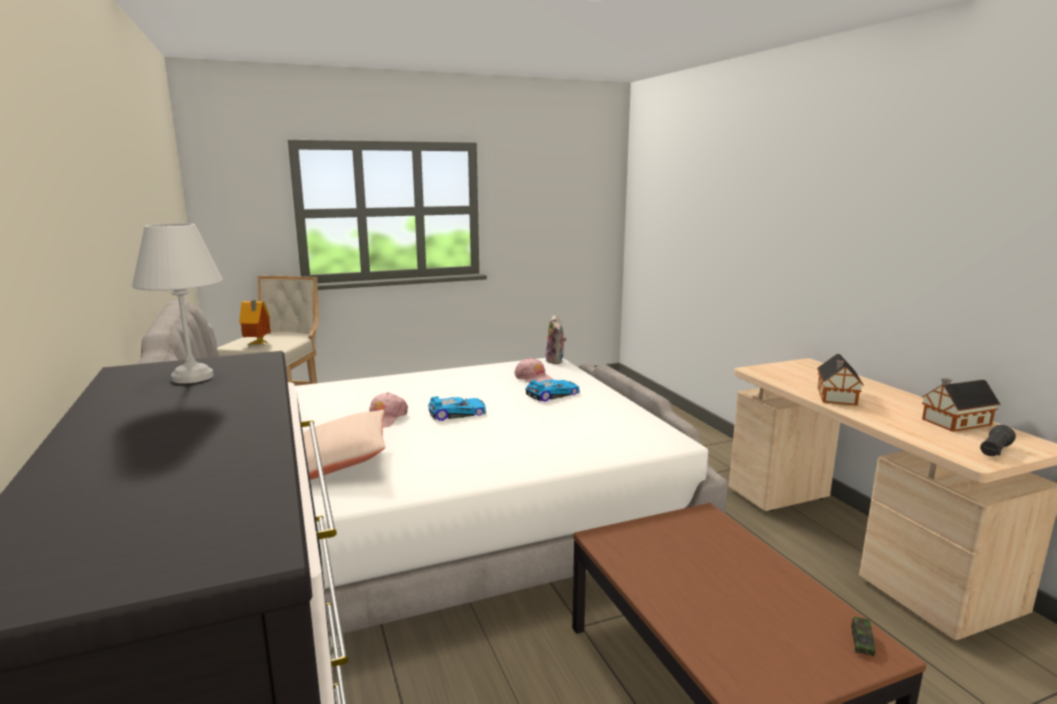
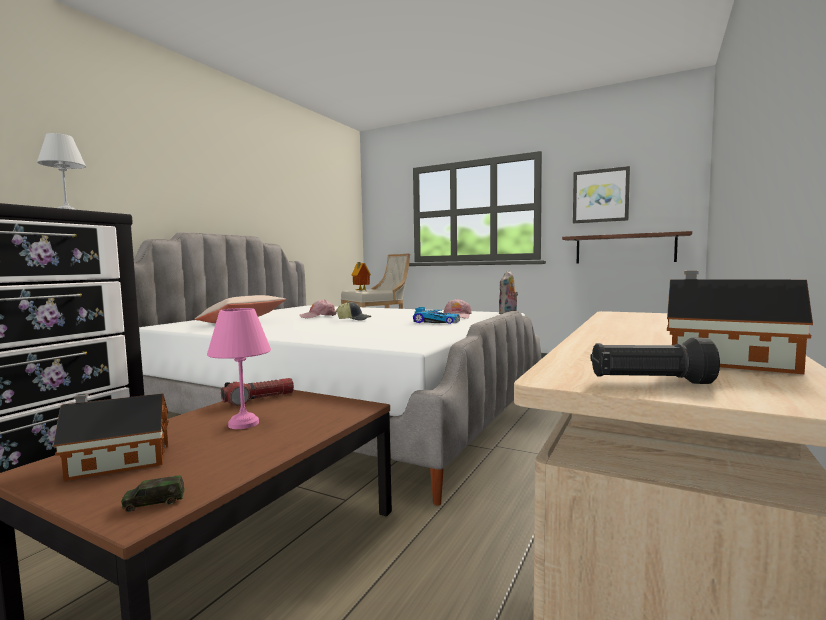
camera: 50 degrees right, 10 degrees down
toy car [428,396,486,421] -> cap [336,302,371,321]
toy house [817,354,864,406] -> toy house moved to [53,393,169,481]
none -> pink table lamp [207,308,271,429]
none -> flashlight [221,378,294,406]
none -> shelf [562,231,692,264]
none -> picture [573,166,630,223]

